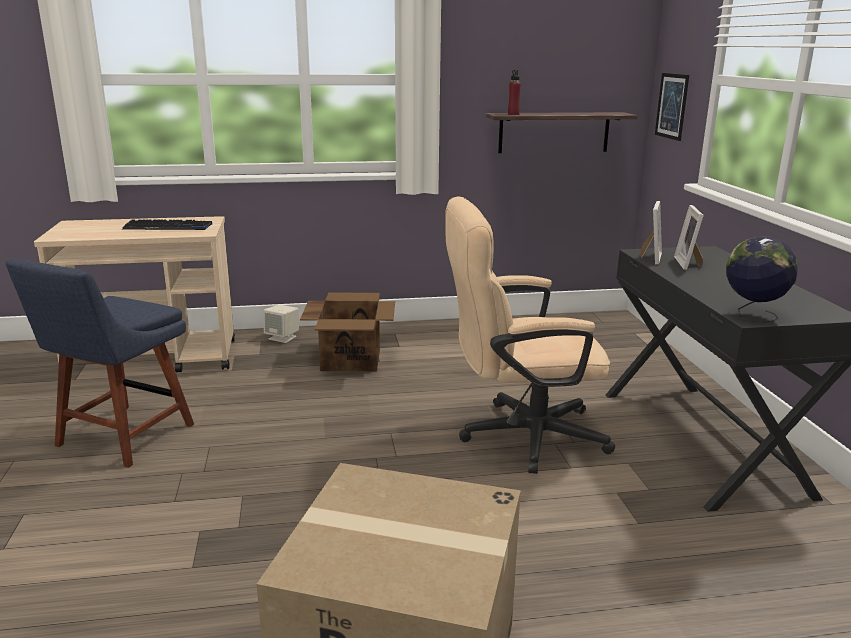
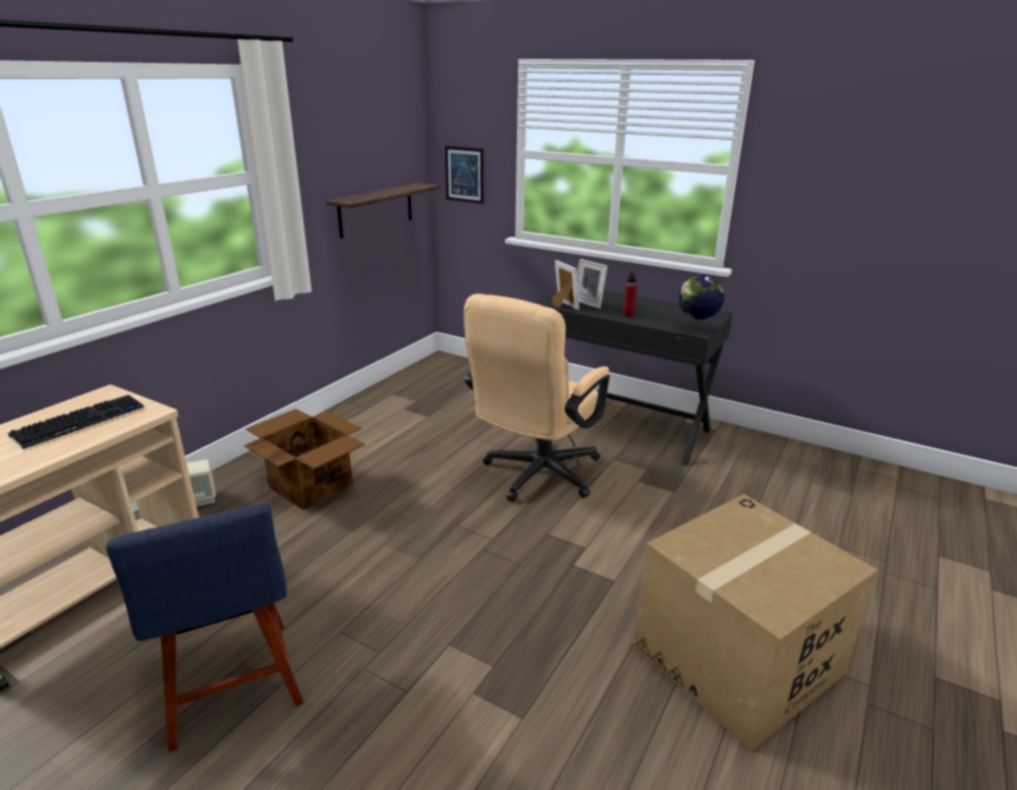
camera: 50 degrees left, 5 degrees up
red bottle [508,70,521,115] -> red bottle moved to [623,271,637,317]

